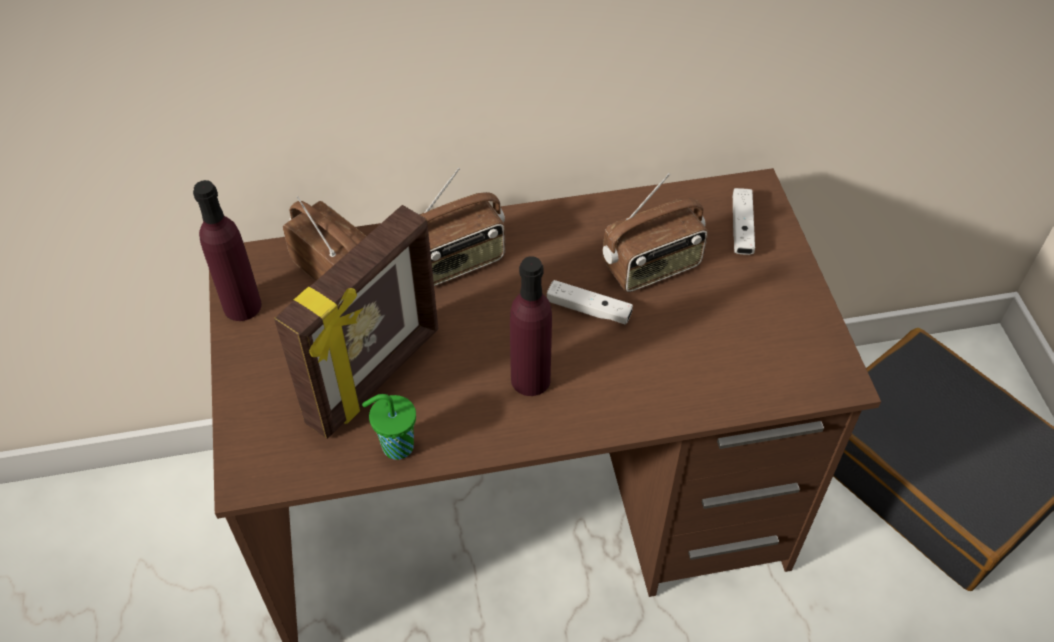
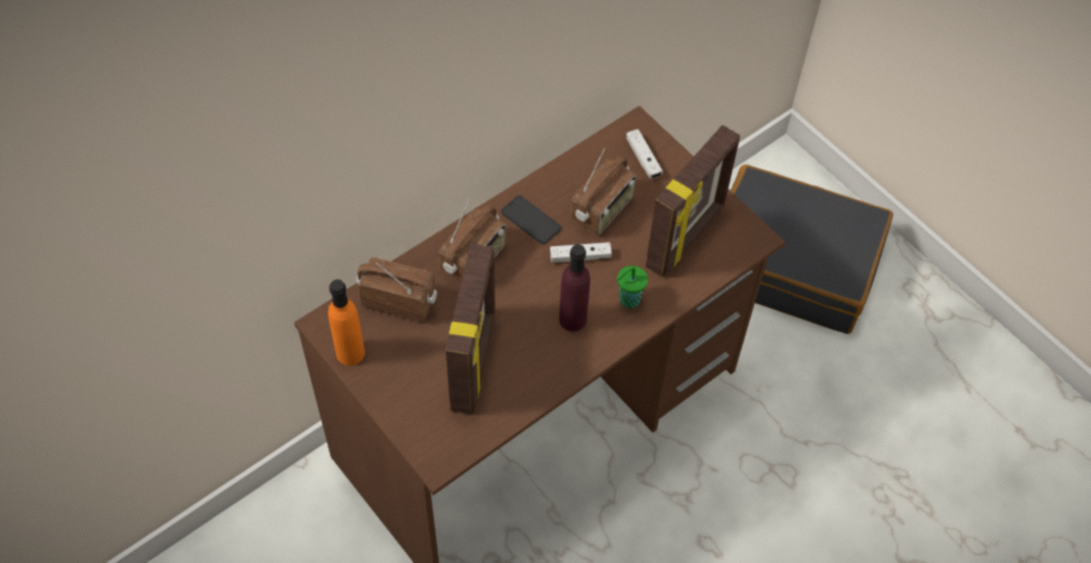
camera: 30 degrees left, 5 degrees up
purple bottle [193,180,262,321] -> orange bottle [328,279,365,366]
green cup [362,394,416,460] -> green cup moved to [617,266,648,308]
none -> phone [501,195,561,244]
none -> picture frame [645,125,740,277]

